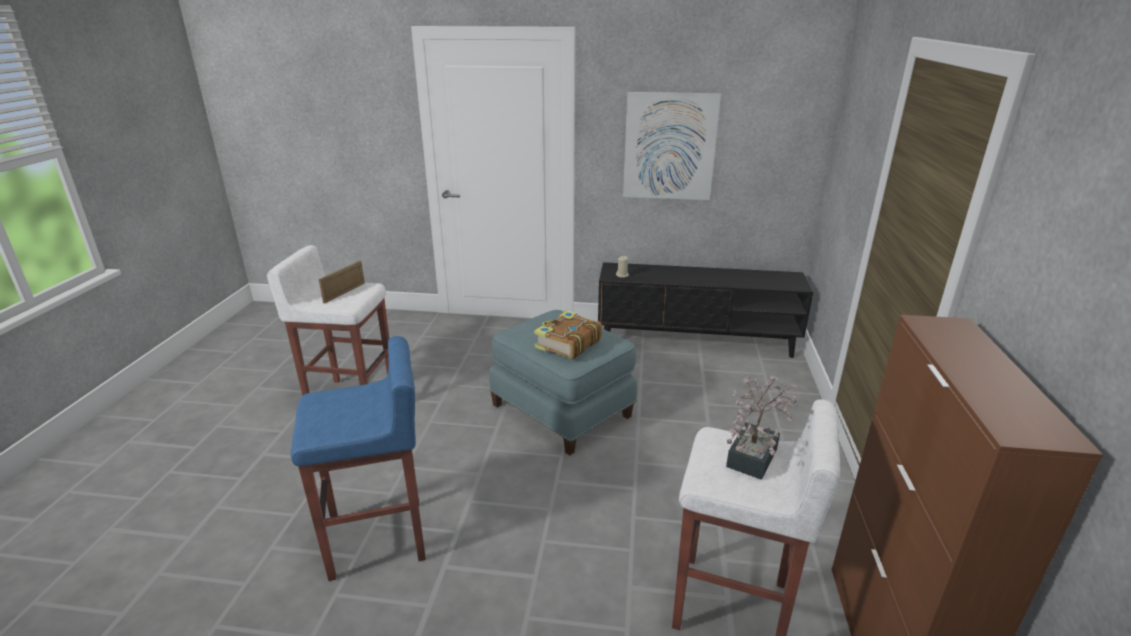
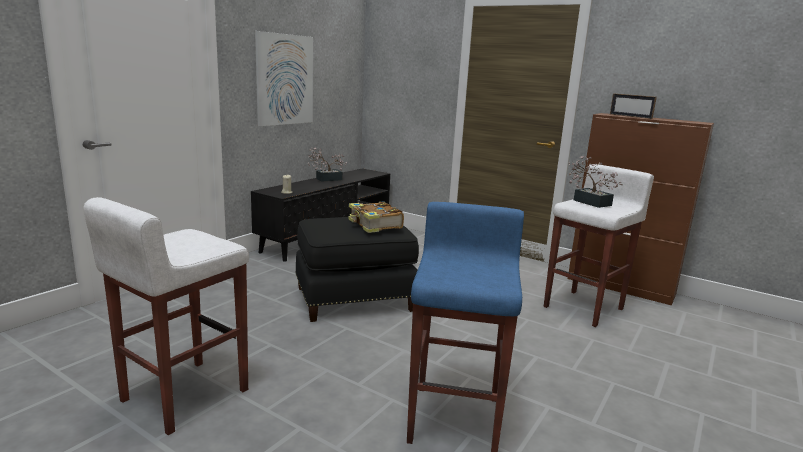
camera: 65 degrees left, 10 degrees down
picture frame [318,261,365,303] -> picture frame moved to [610,93,657,119]
blue ottoman [489,310,637,455] -> black ottoman [295,217,419,322]
none -> potted plant [308,147,347,182]

